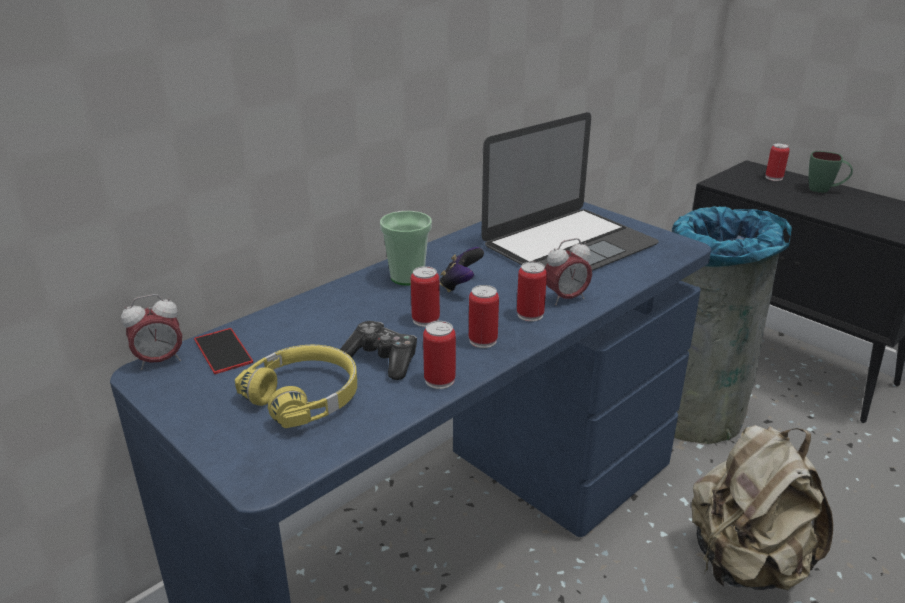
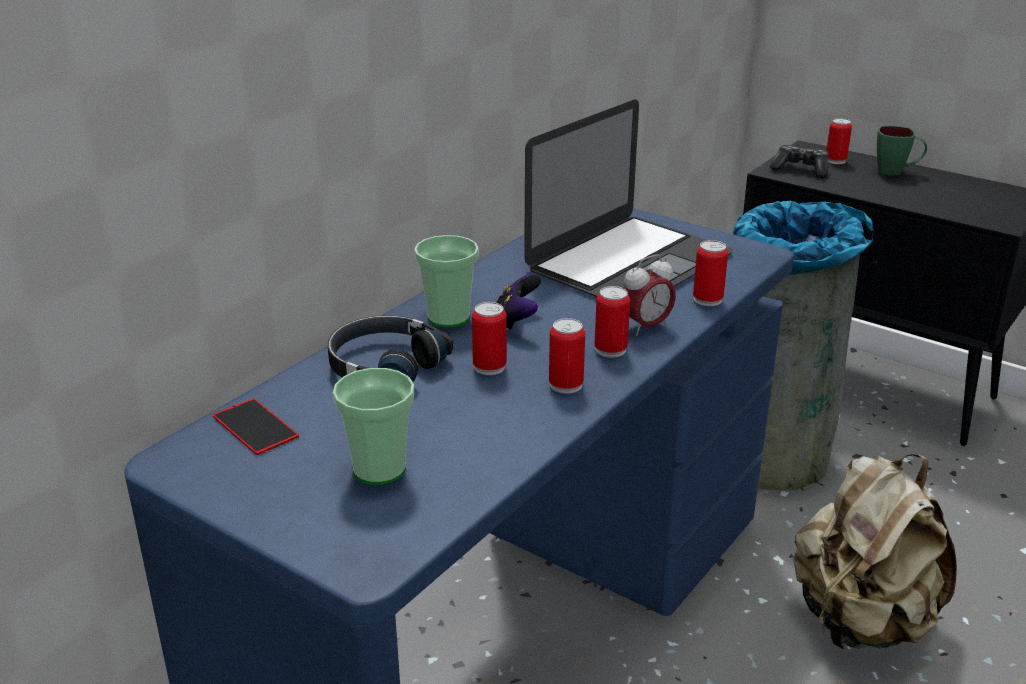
camera: 10 degrees left, 0 degrees up
alarm clock [121,294,182,370] -> none
yellow headphones [235,345,357,428] -> cup [333,368,414,485]
game controller [340,321,417,380] -> game controller moved to [770,145,829,178]
can [423,321,456,389] -> can moved to [693,240,728,306]
none -> black headphones [328,315,453,382]

